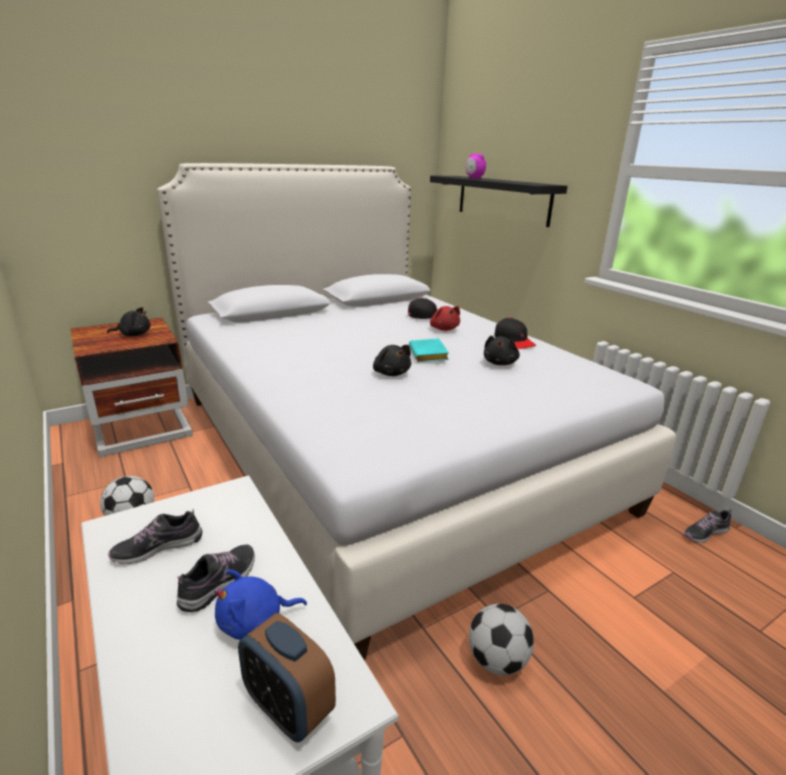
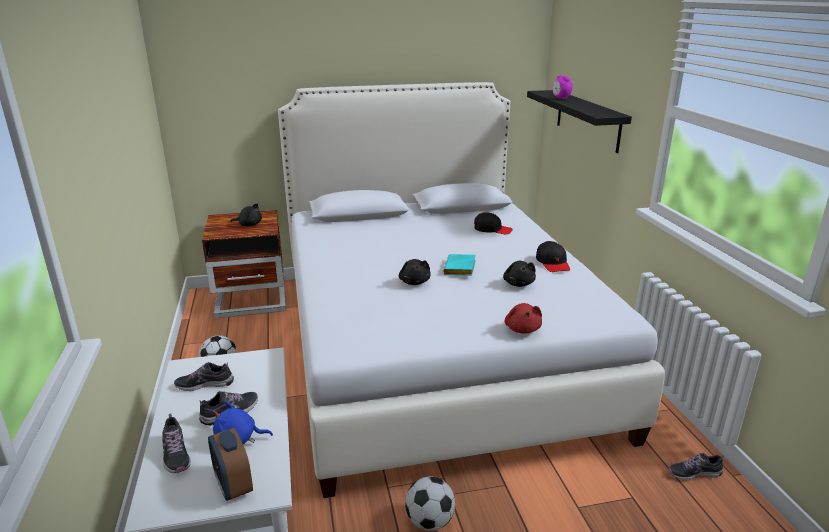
camera: 20 degrees right, 0 degrees up
red plush toy [430,306,460,331] -> red plush toy moved to [505,303,542,334]
black plush toy [484,335,520,365] -> black plush toy turned 45 degrees counterclockwise [503,261,536,287]
none -> shoe [162,413,191,473]

